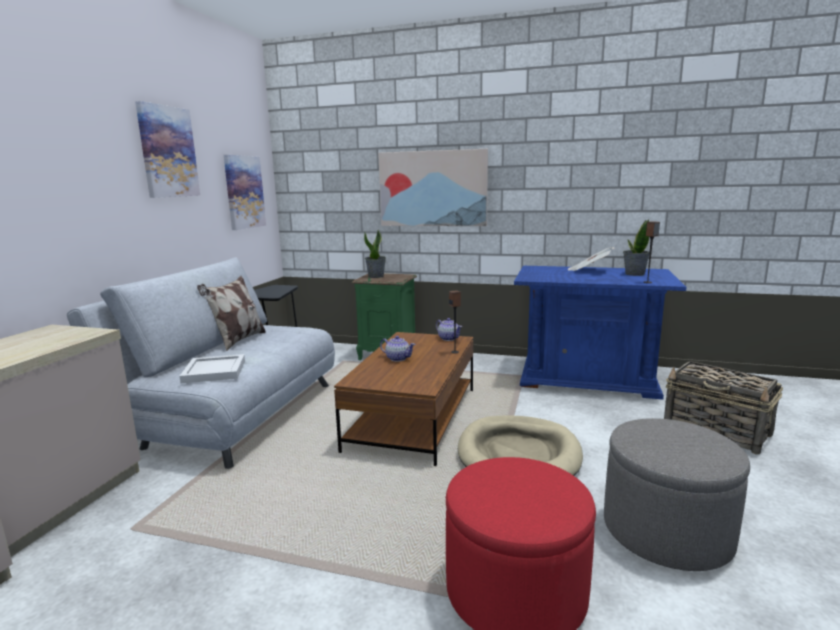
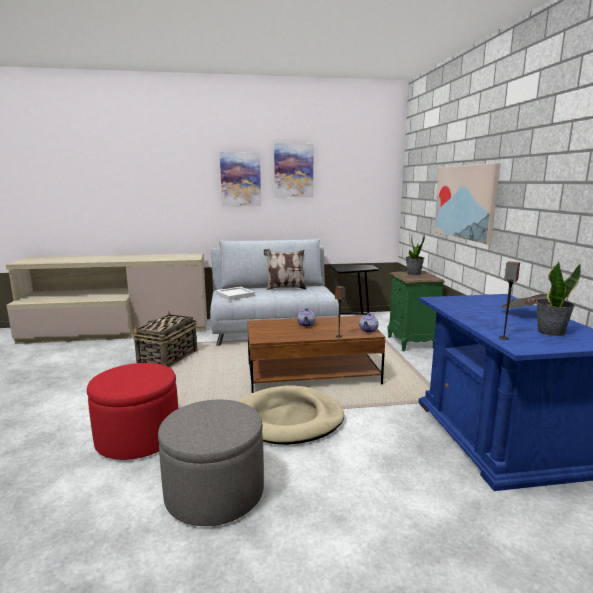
camera: 65 degrees right, 0 degrees up
picture [224,155,266,230] -> picture moved to [220,152,261,207]
basket [664,361,783,454] -> basket moved to [133,312,197,367]

